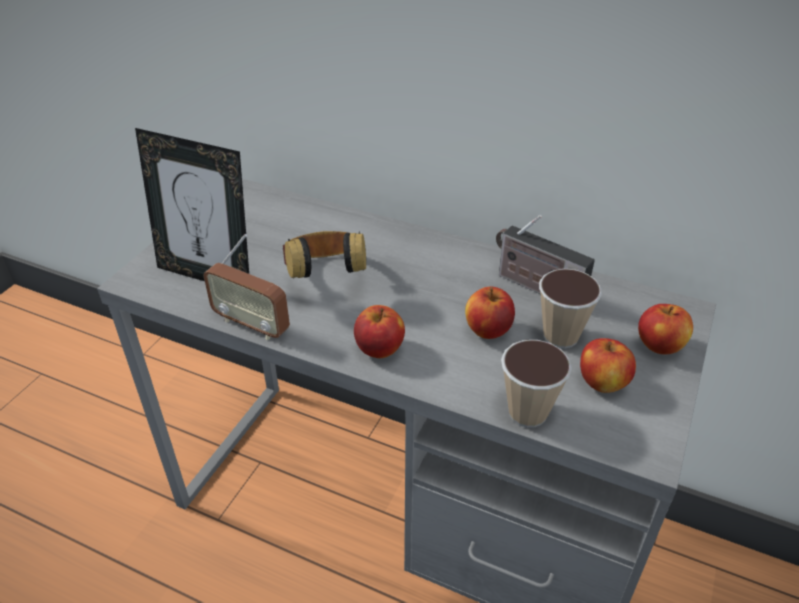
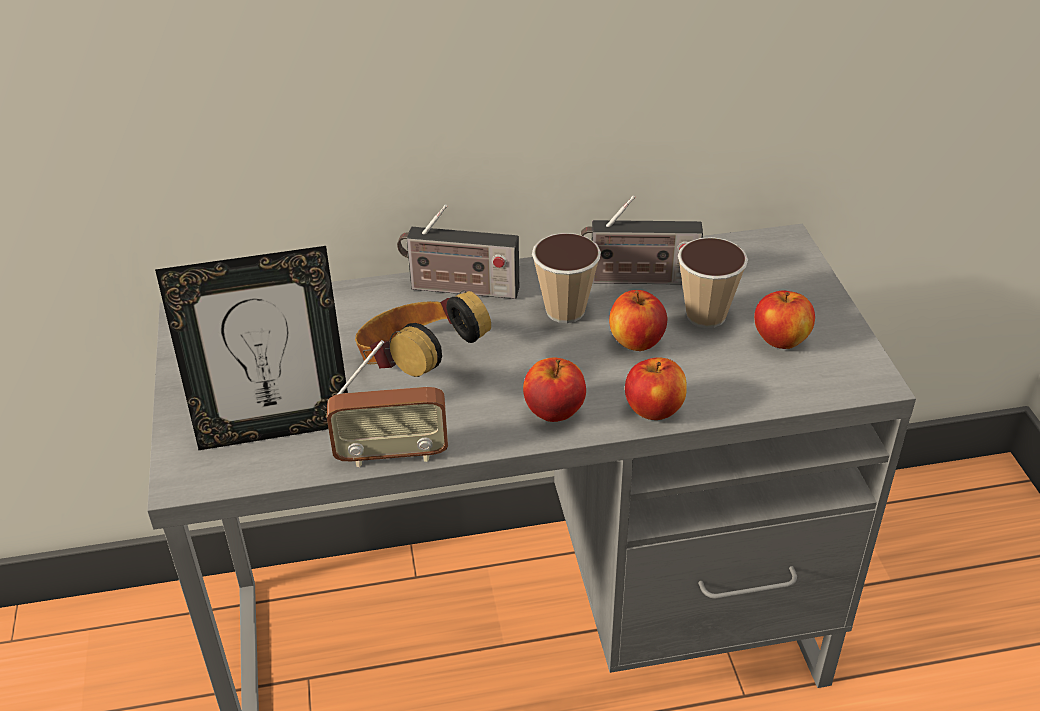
camera: 35 degrees left, 0 degrees up
cup [501,340,572,428] -> cup moved to [532,233,601,323]
apple [638,304,693,354] -> apple moved to [625,357,687,420]
none -> radio [397,204,519,299]

